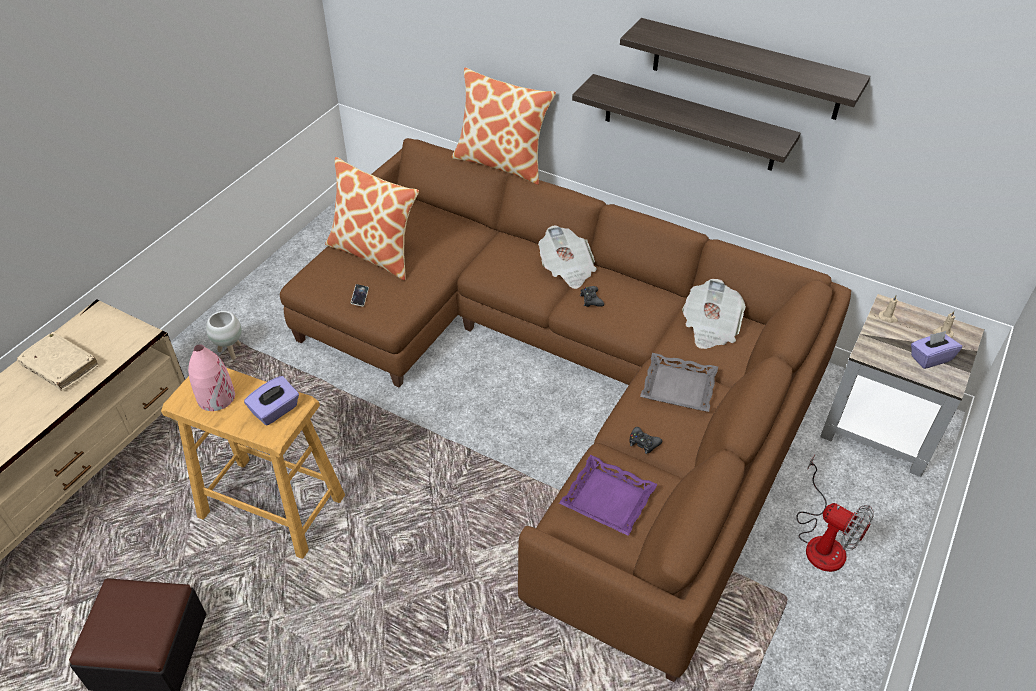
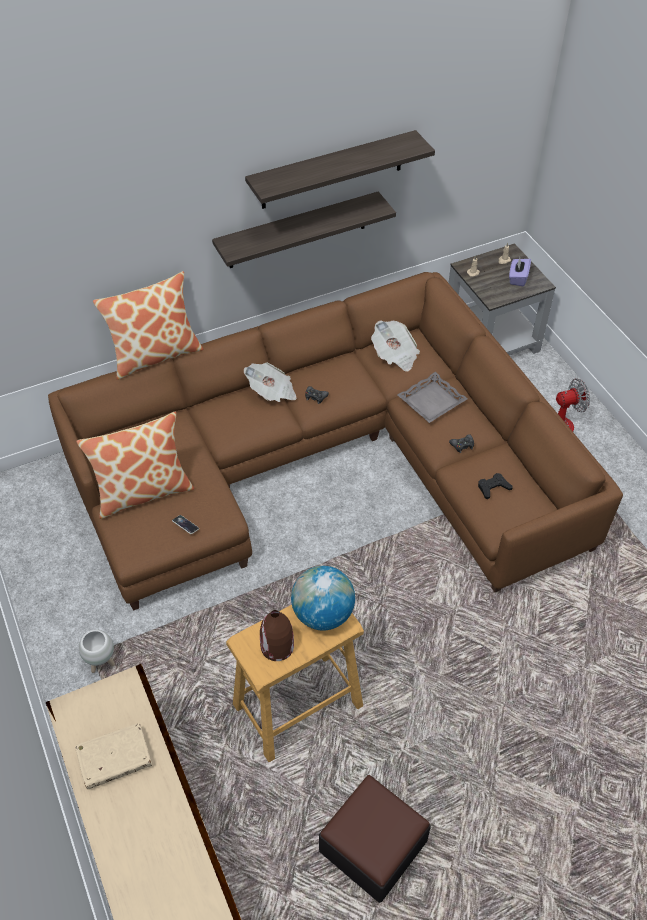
camera: 55 degrees left, 5 degrees up
pink vase [188,344,235,411] -> brown vase [260,610,294,661]
purple tissue box [244,376,299,426] -> globe [291,566,355,630]
purple tray [559,455,658,536] -> black game controller [478,473,513,499]

